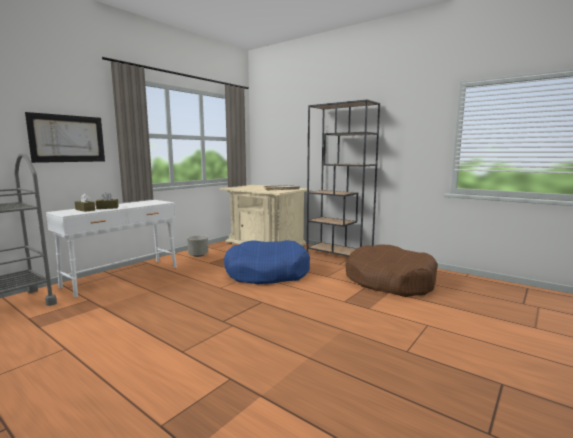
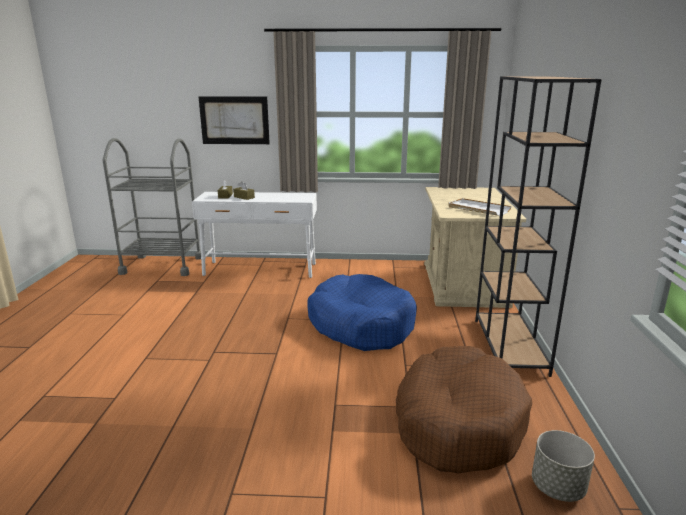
camera: 55 degrees right, 10 degrees up
grey planter [187,235,208,257] -> grey planter moved to [532,430,595,502]

